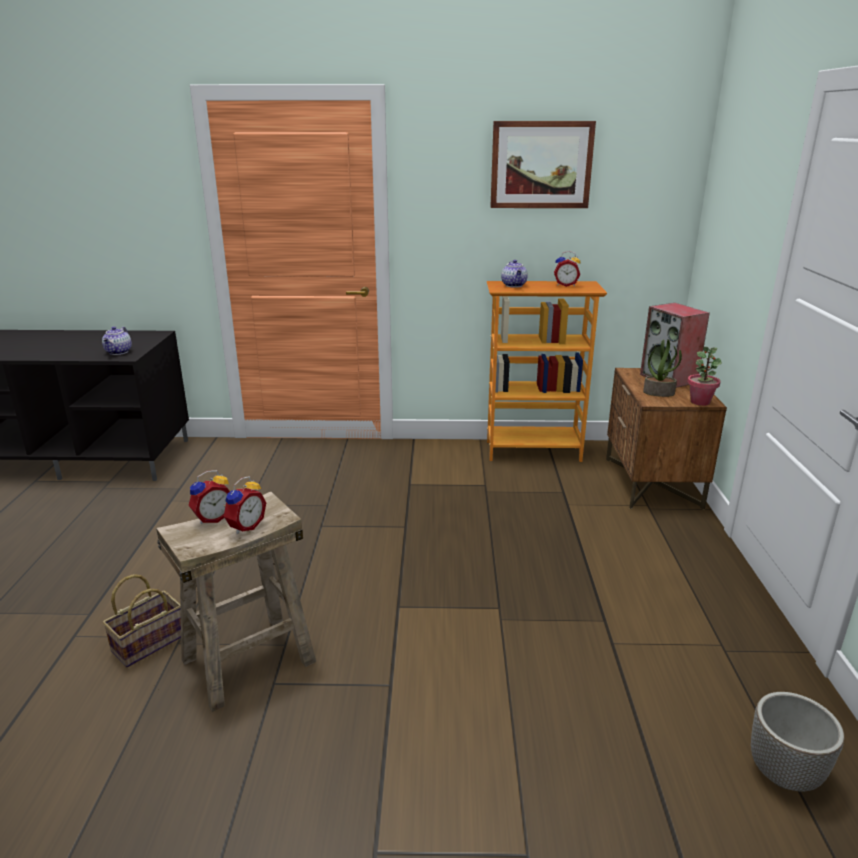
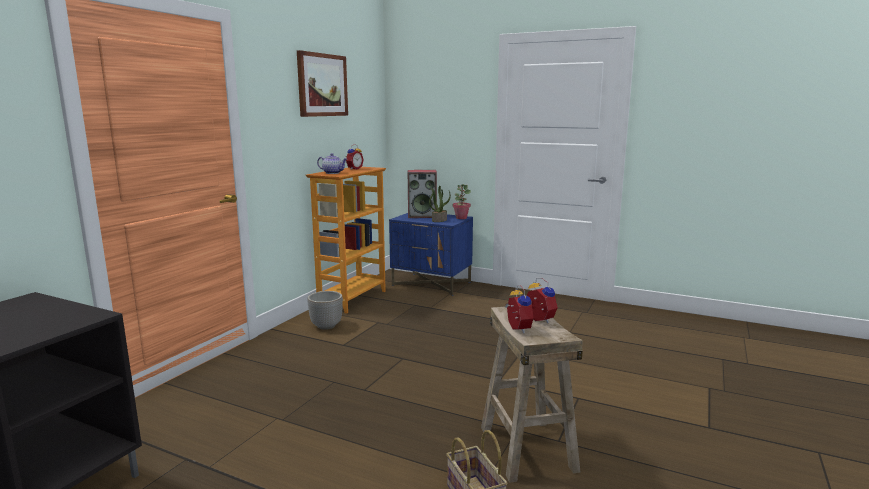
camera: 65 degrees left, 10 degrees down
teapot [102,326,132,355] -> none
brown nightstand [606,368,727,510] -> blue nightstand [389,213,473,296]
planter [751,692,844,791] -> planter moved to [307,291,343,330]

